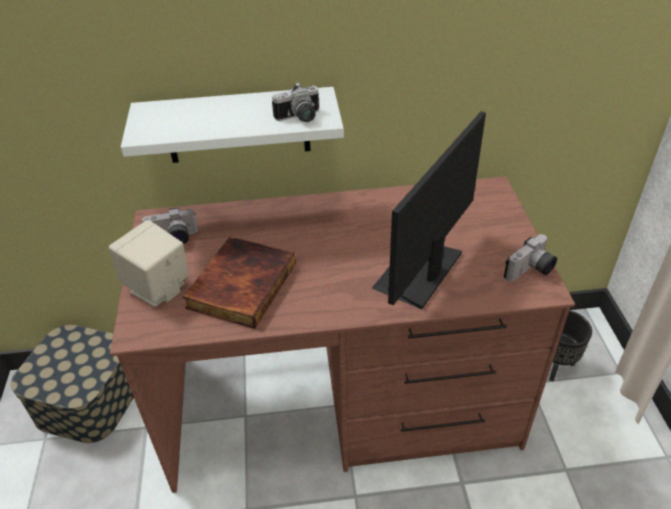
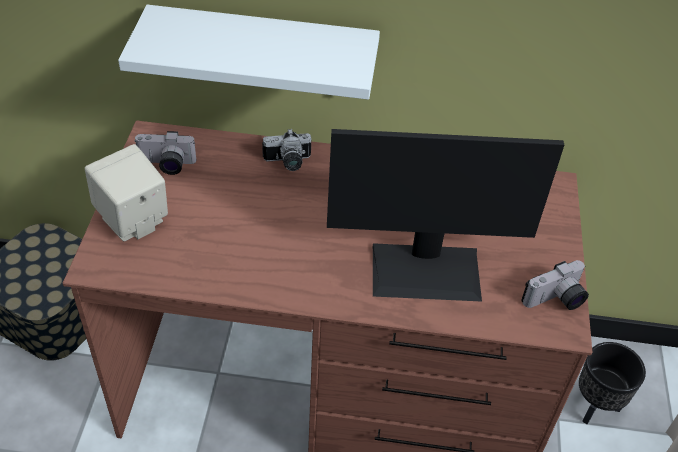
camera: 10 degrees right, 5 degrees up
book [183,237,296,329] -> none
camera [272,82,319,122] -> camera moved to [262,129,311,171]
monitor [372,111,486,310] -> monitor turned 135 degrees counterclockwise [327,129,564,302]

